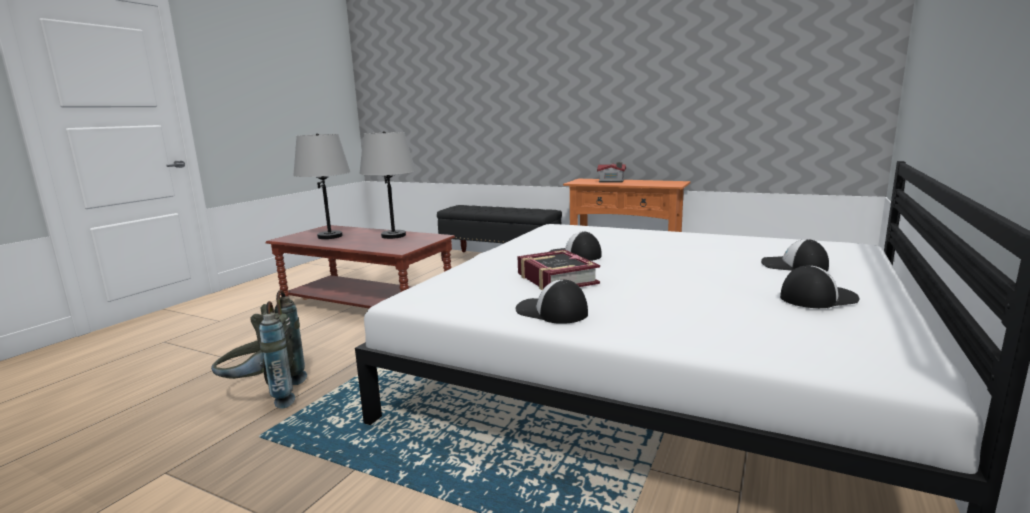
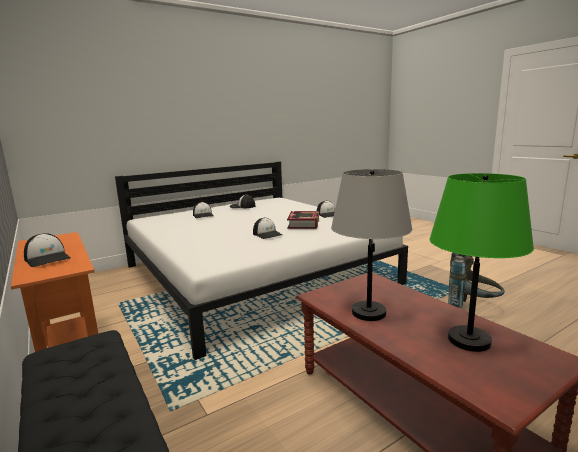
camera: 150 degrees left, 0 degrees up
grey table lamp [293,133,350,239] -> green table lamp [430,173,534,352]
toy house [597,162,626,182] -> cap [24,233,70,267]

